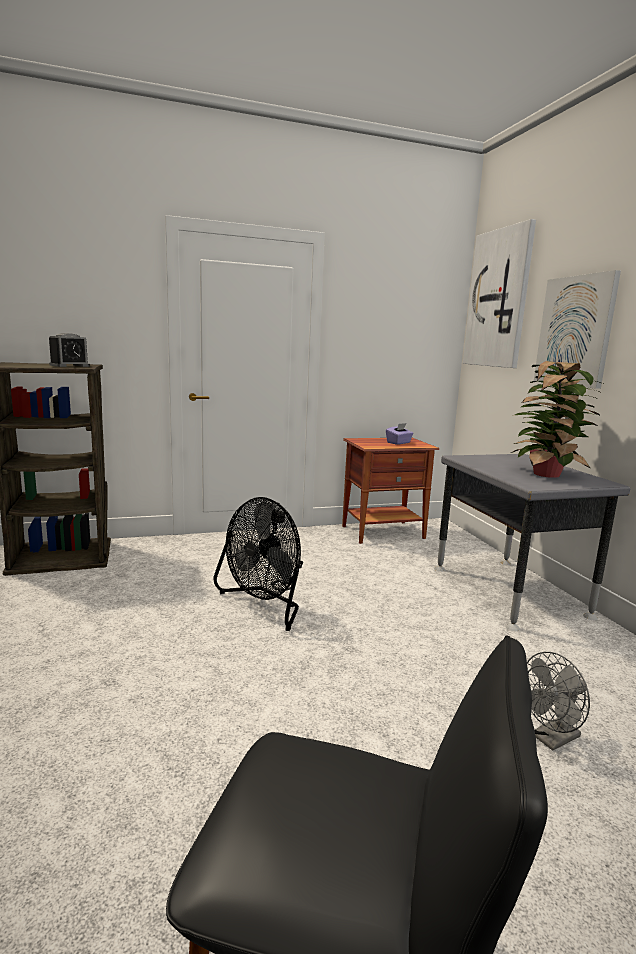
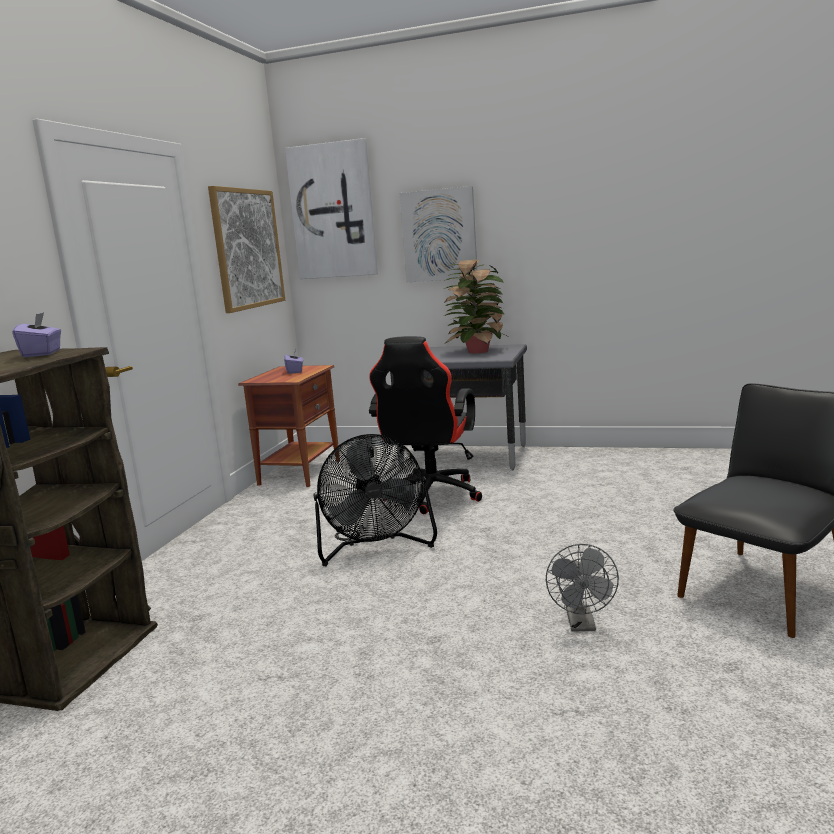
camera: 55 degrees left, 0 degrees up
alarm clock [49,333,90,367] -> purple tissue box [12,312,61,357]
grey fan [527,652,590,751] -> grey fan moved to [546,544,619,632]
none -> picture [208,186,285,313]
none -> black office chair [369,336,482,514]

